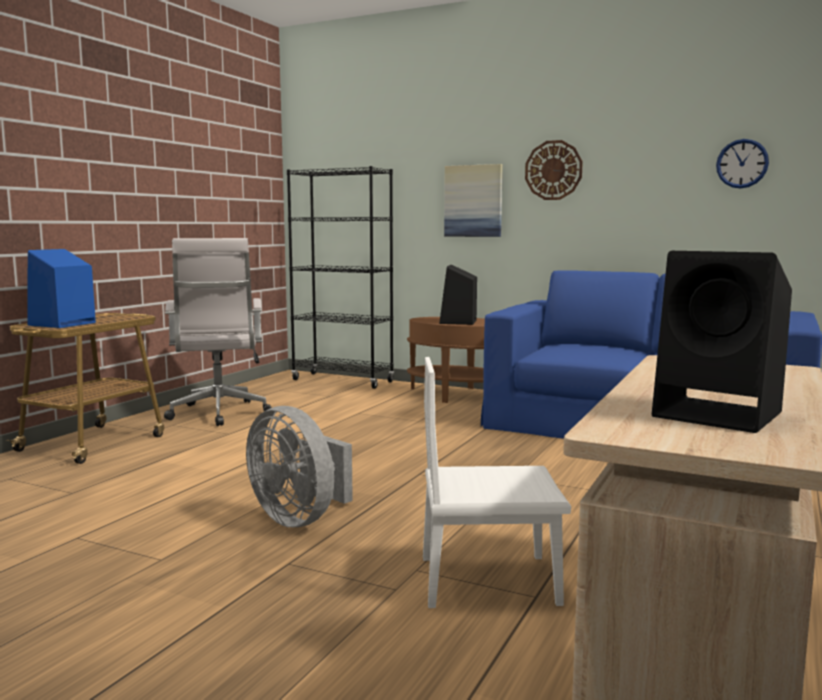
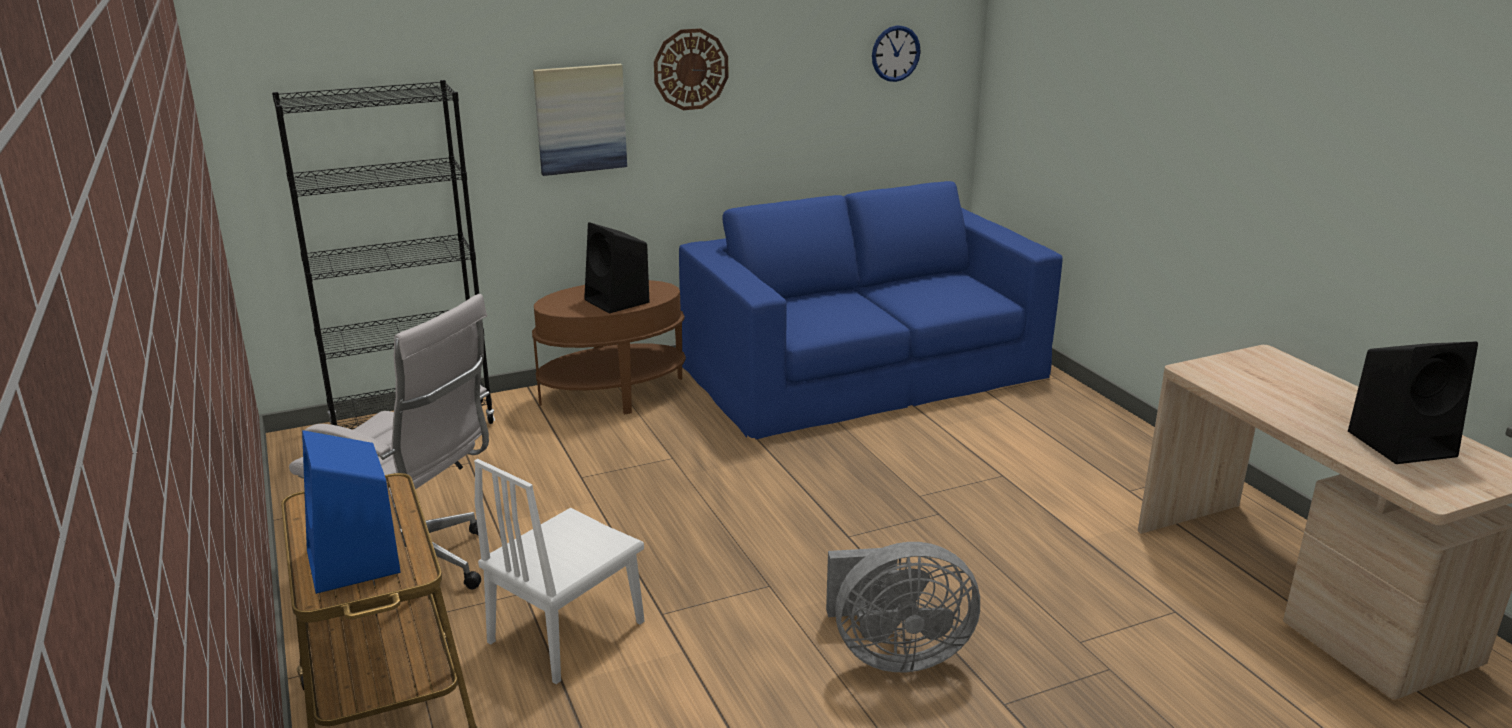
camera: 50 degrees left, 15 degrees up
white chair [423,357,571,608] -> white chair moved to [474,459,644,684]

